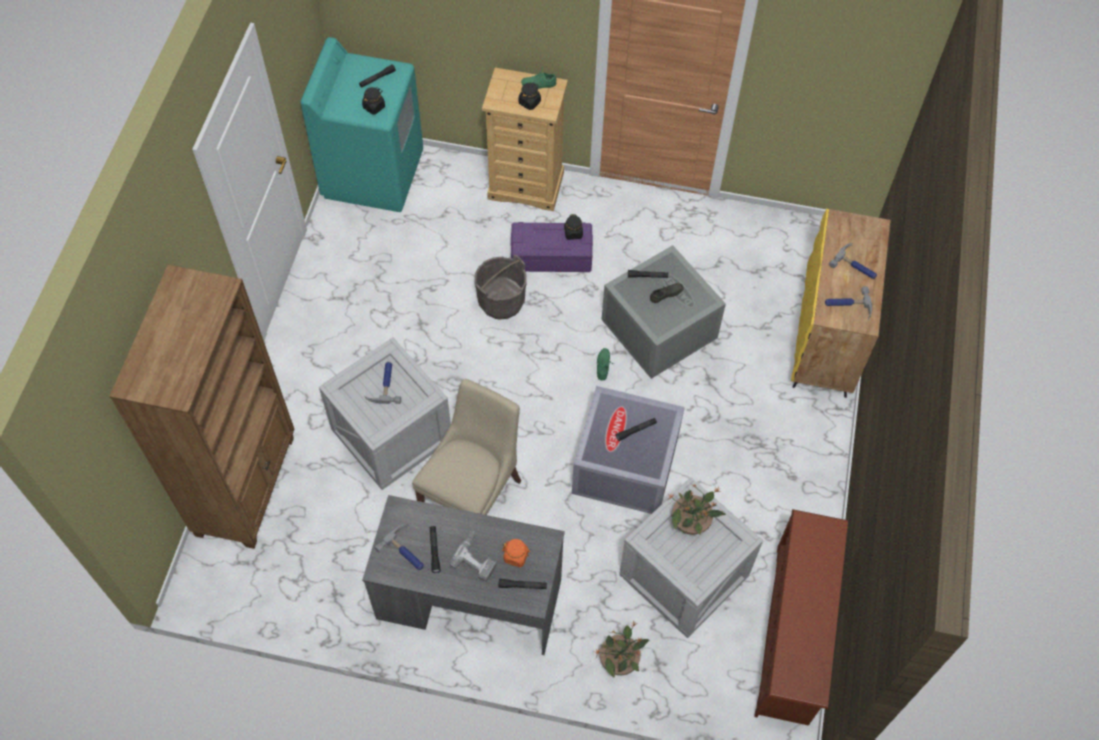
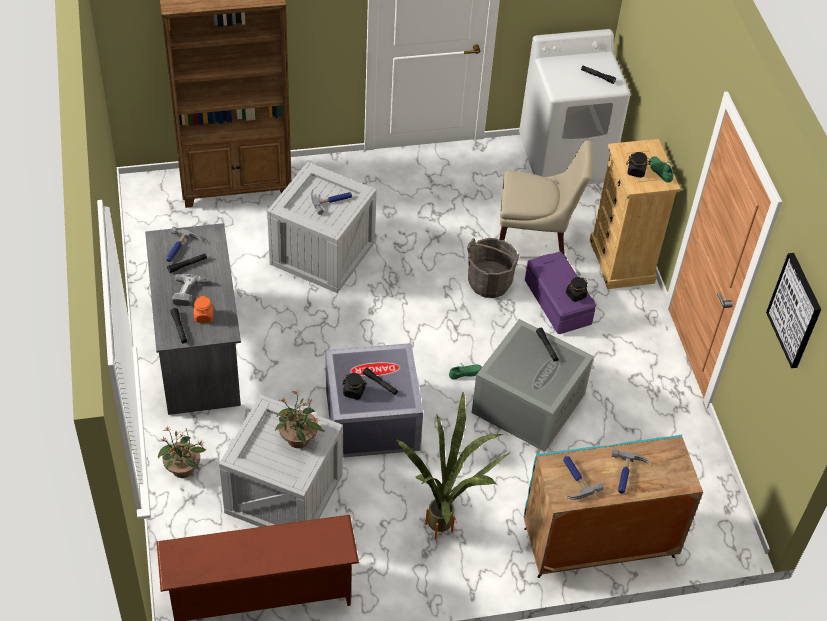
camera: 65 degrees right, 10 degrees down
turquoise washing machine [300,37,423,212] -> white washing machine [519,29,630,184]
black jar [362,87,385,115] -> black jar moved to [342,373,367,400]
beige chair [412,379,521,515] -> beige chair moved to [499,140,593,255]
grey shoe [650,283,684,303] -> none
yellow cabinet [791,209,890,398] -> turquoise cabinet [524,434,703,578]
none -> potted plant [394,391,509,540]
none -> picture [766,253,821,368]

